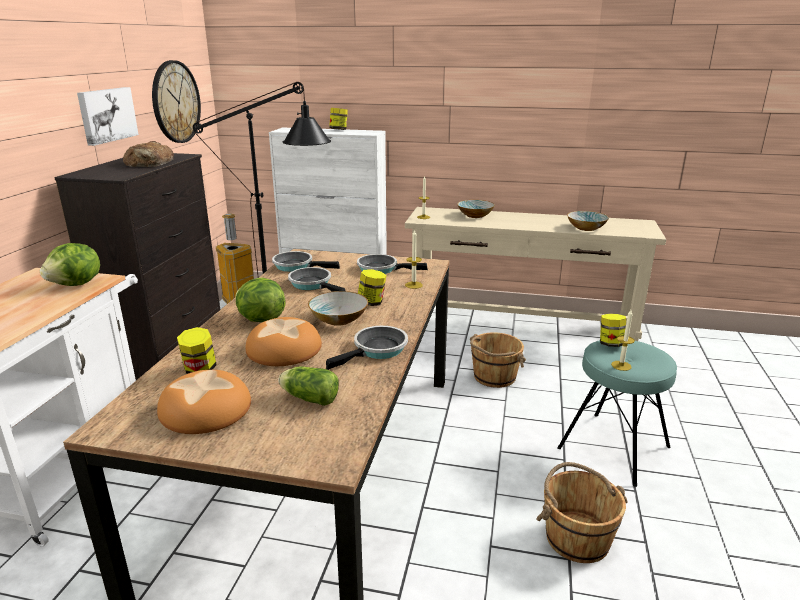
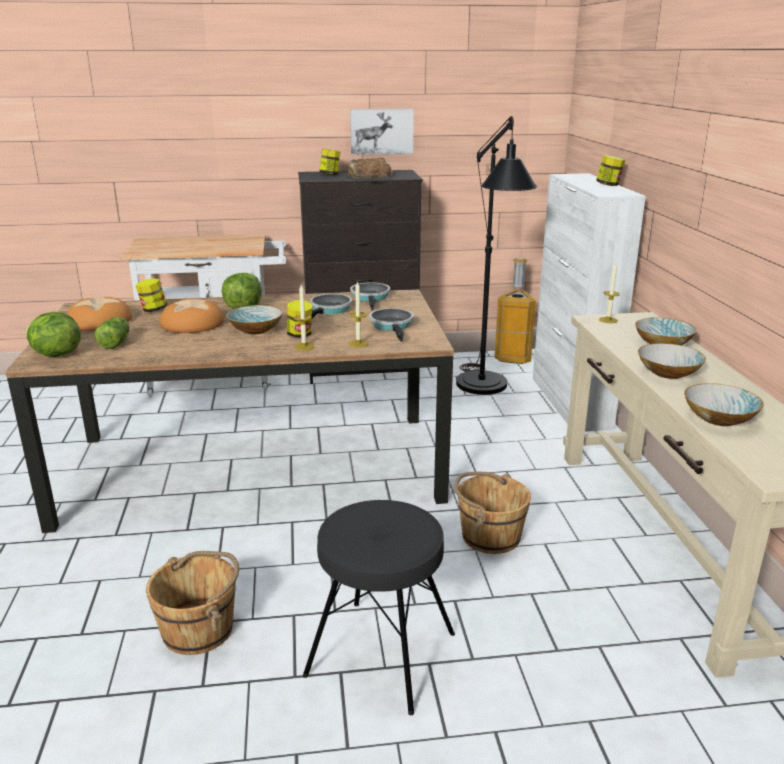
camera: 70 degrees right, 0 degrees up
lettuce [40,243,100,286] -> lettuce moved to [25,312,81,357]
wall clock [152,60,201,143] -> none
frying pan [326,326,408,370] -> none
turquoise stool [557,340,677,487] -> black stool [303,500,455,715]
jar [600,314,626,347] -> jar moved to [319,149,340,175]
candle [611,310,635,371] -> candle moved to [294,285,314,351]
none -> bowl [638,343,706,379]

